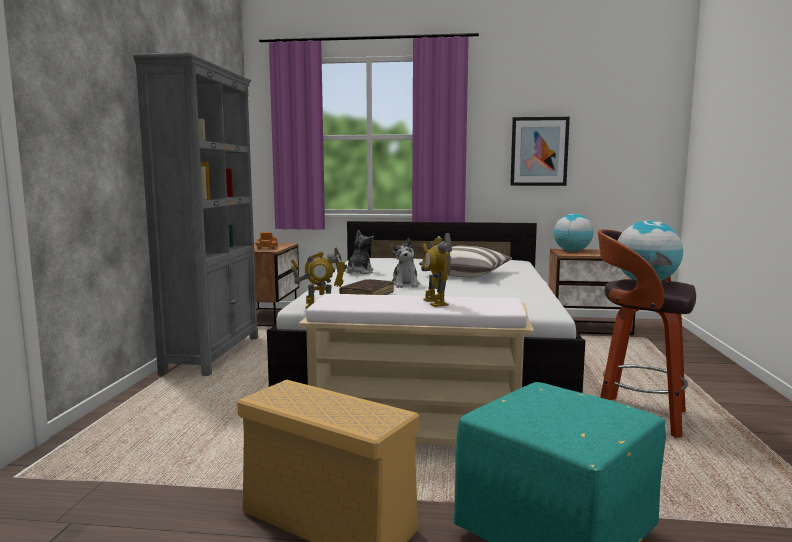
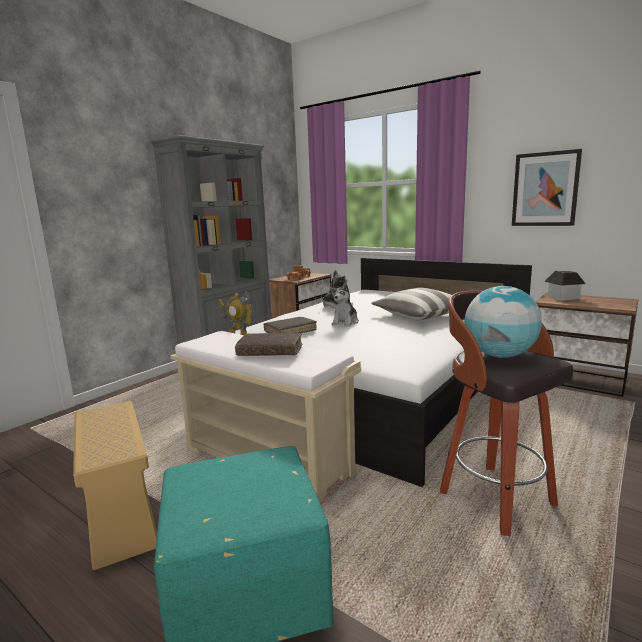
camera: 30 degrees right, 5 degrees up
toy robot [421,233,452,307] -> brown book [235,333,302,356]
globe [554,214,593,252] -> toy house [544,271,586,301]

